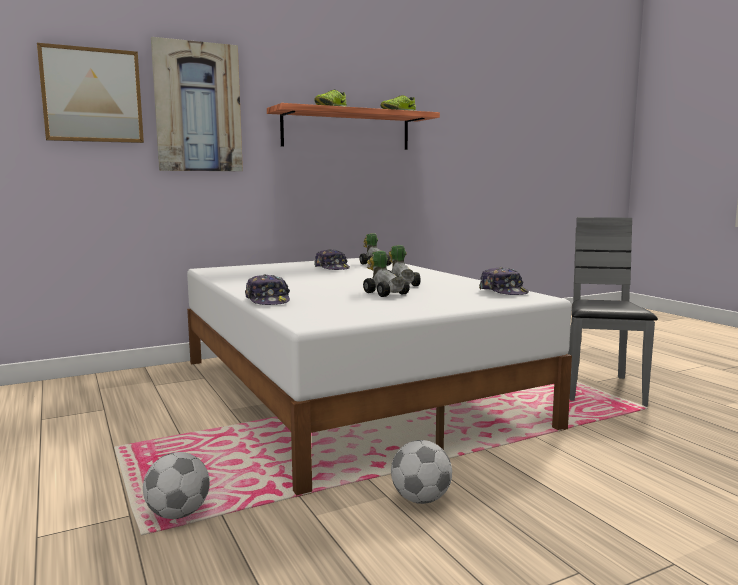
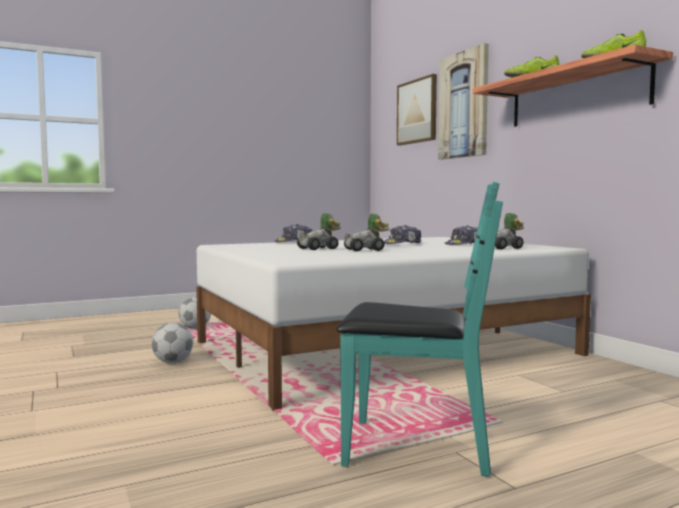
camera: 90 degrees right, 5 degrees down
cap [479,267,529,295] -> cap moved to [384,225,421,244]
grey chair [567,217,658,407] -> turquoise chair [337,182,503,477]

